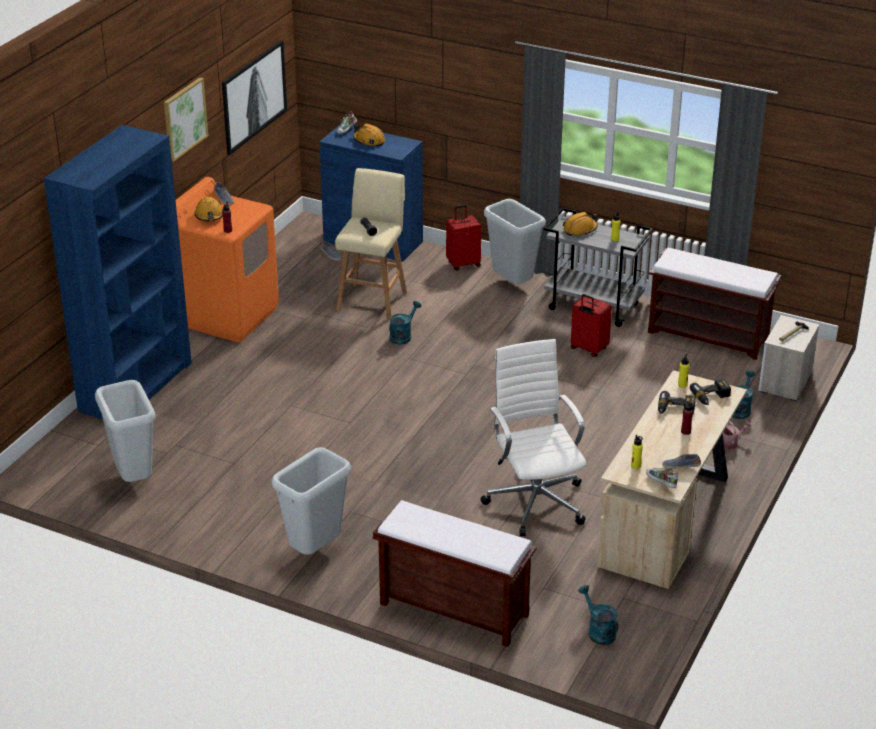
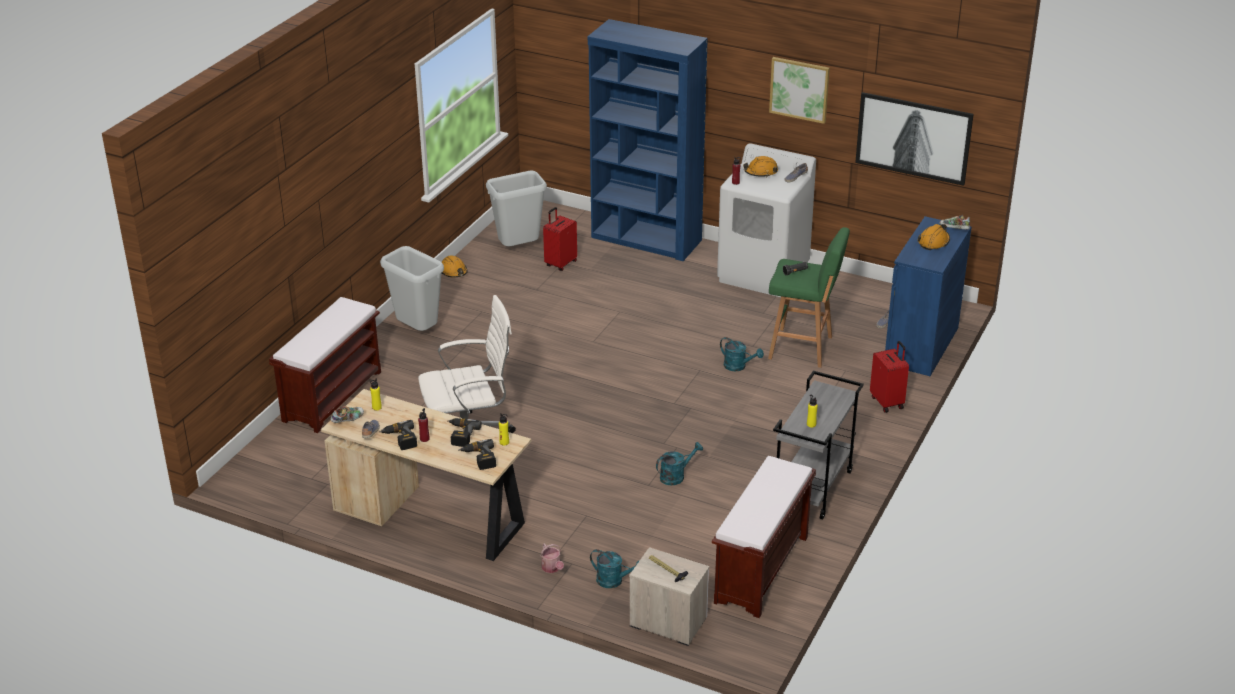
camera: 90 degrees right, 0 degrees up
orange washing machine [176,177,279,343] -> white washing machine [717,143,816,297]
beige stool [335,168,407,320] -> green stool [768,227,850,368]
grey trash can [484,199,546,284] -> none
orange hard hat [563,212,598,236] -> orange hard hat moved to [441,256,468,277]
red suitcase [571,294,612,357] -> red suitcase moved to [543,207,577,271]
turquoise watering can [578,585,618,645] -> turquoise watering can moved to [656,442,703,485]
none -> power drill [380,420,417,450]

